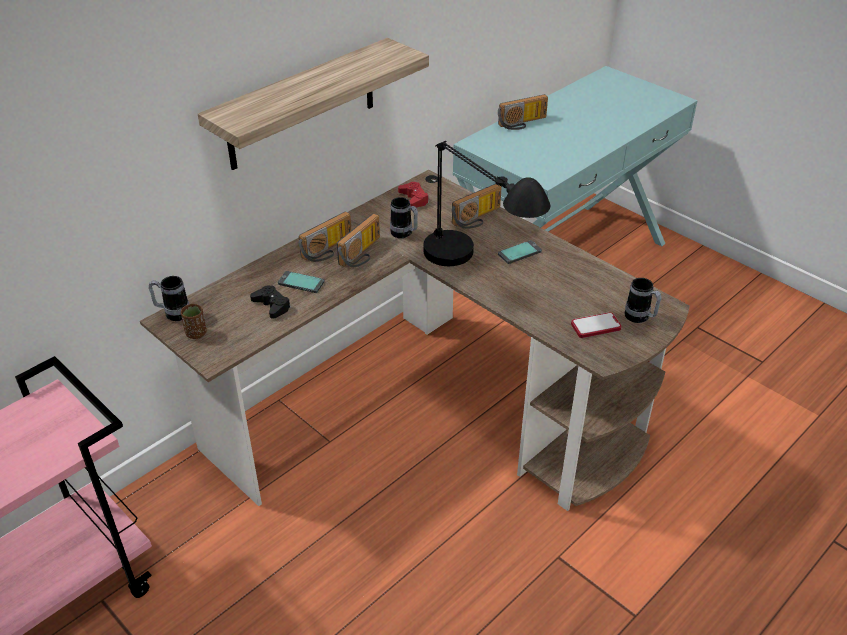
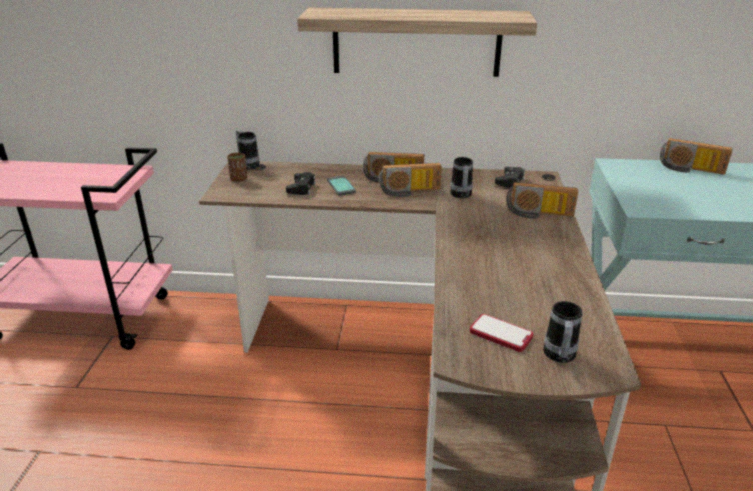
camera: 50 degrees right, 10 degrees down
red game controller [398,182,429,207] -> black game controller [495,167,525,188]
black table lamp [424,141,550,266] -> none
phone [498,240,542,264] -> none

